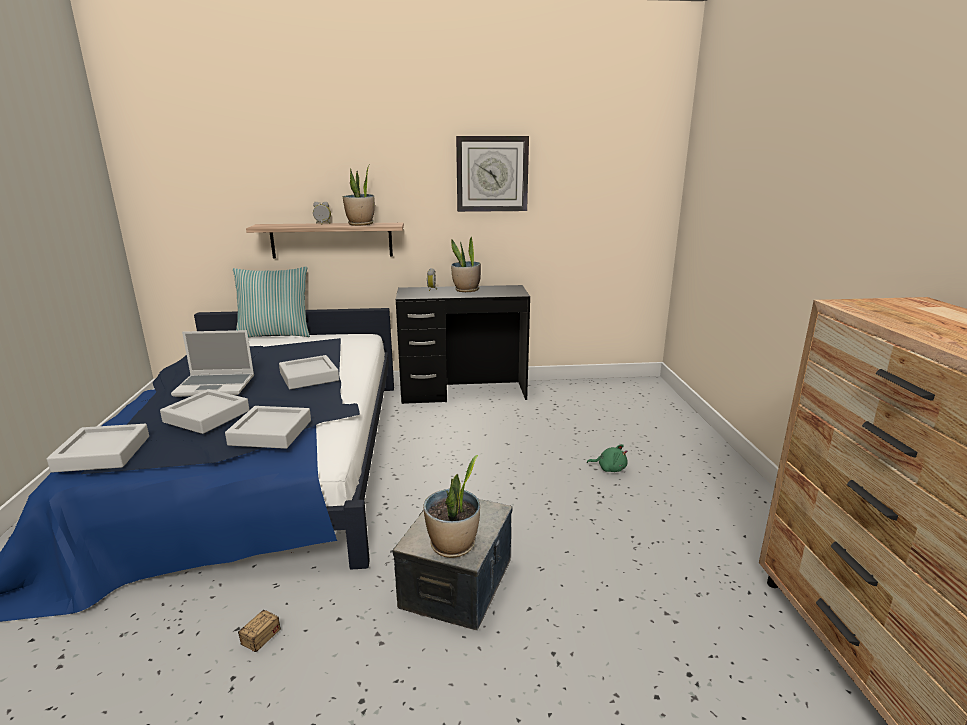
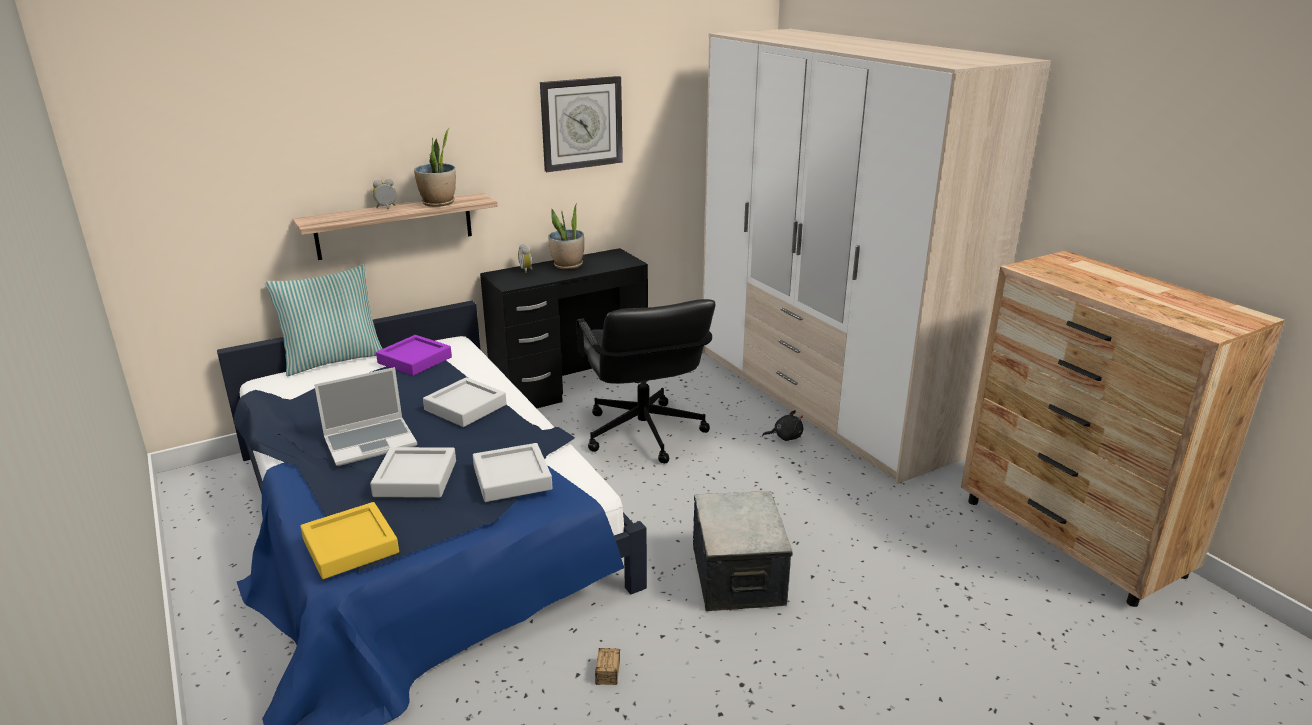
camera: 25 degrees left, 5 degrees up
grey tray [47,424,149,472] -> yellow tray [300,502,399,579]
potted plant [423,455,480,558] -> none
green plush toy [587,444,628,472] -> black plush toy [762,410,803,441]
none -> purple tray [376,335,452,376]
none -> black office chair [576,299,715,463]
none -> wardrobe [702,29,1051,484]

